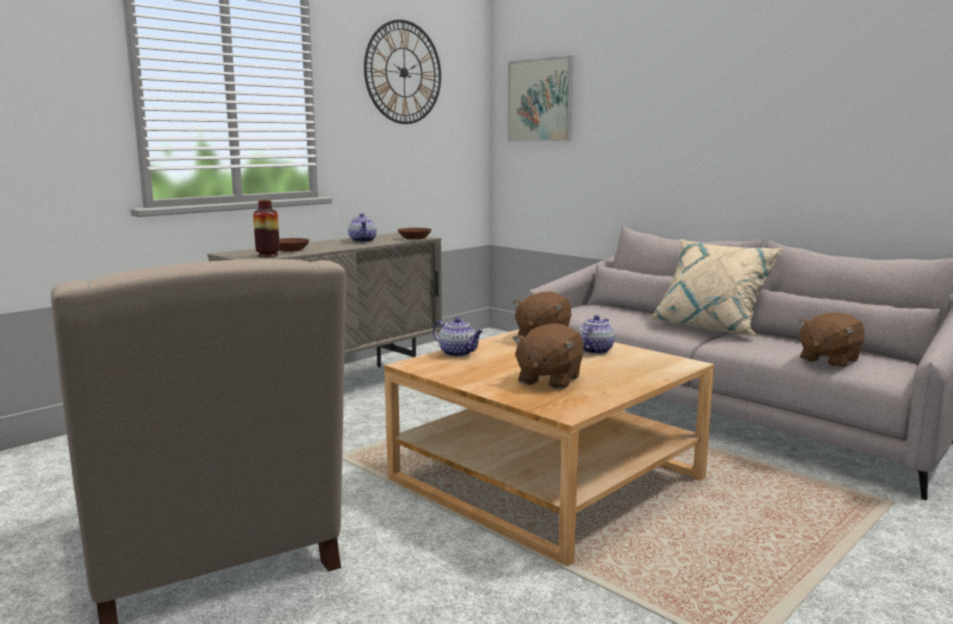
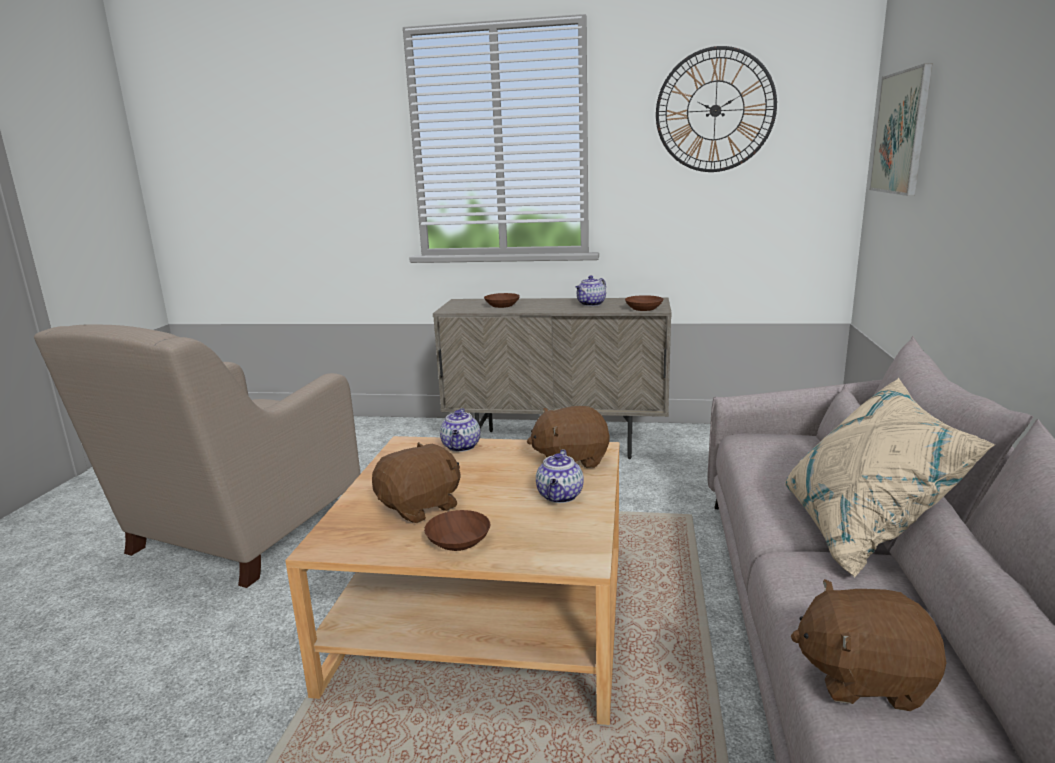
camera: 55 degrees right, 5 degrees up
vase [253,200,280,257] -> none
brown plush toy [512,323,584,389] -> brown plush toy turned 150 degrees clockwise [372,442,460,523]
teapot [578,315,615,354] -> teapot turned 105 degrees clockwise [536,449,584,503]
none -> brown bowl [424,510,490,551]

